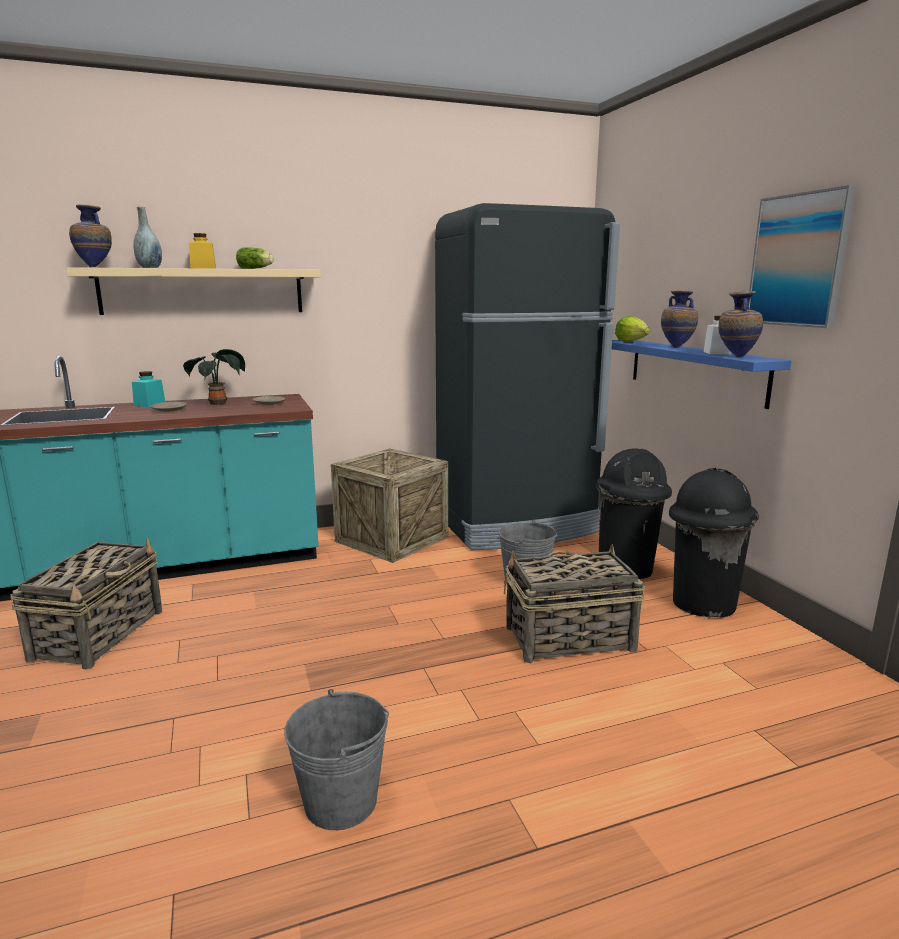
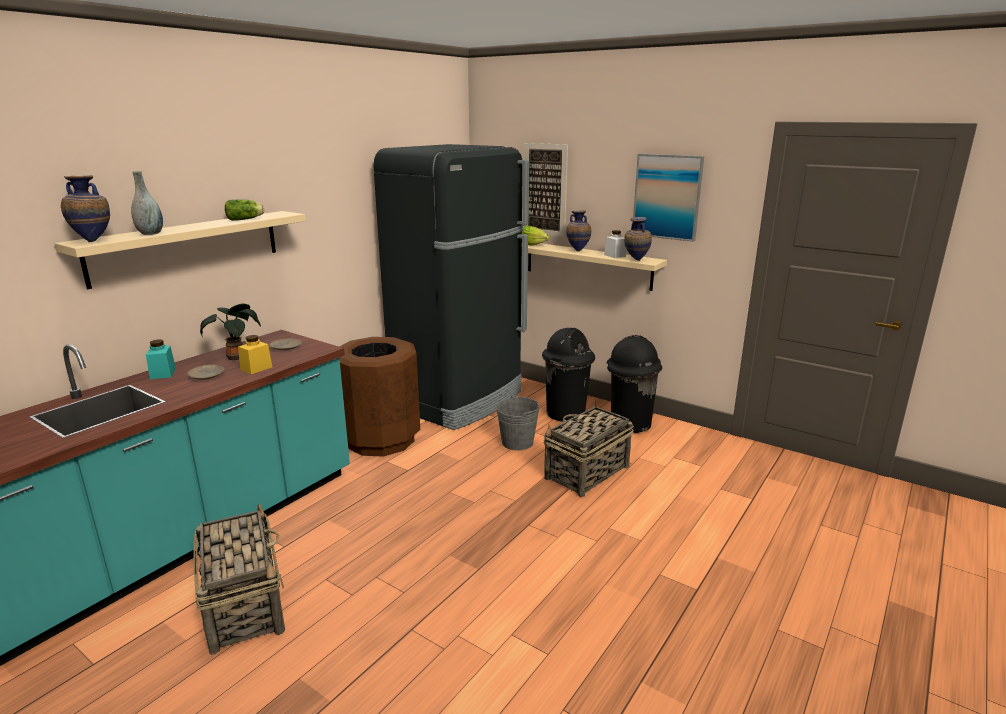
camera: 35 degrees left, 5 degrees up
yellow jar [189,233,216,269] -> yellow jar moved to [238,335,272,374]
grey bucket [284,689,389,830] -> none
crate [331,448,448,563] -> brown trash can [339,337,420,457]
blue shelf [612,340,791,409] -> beige shelf [528,243,667,291]
none -> picture [523,143,568,237]

